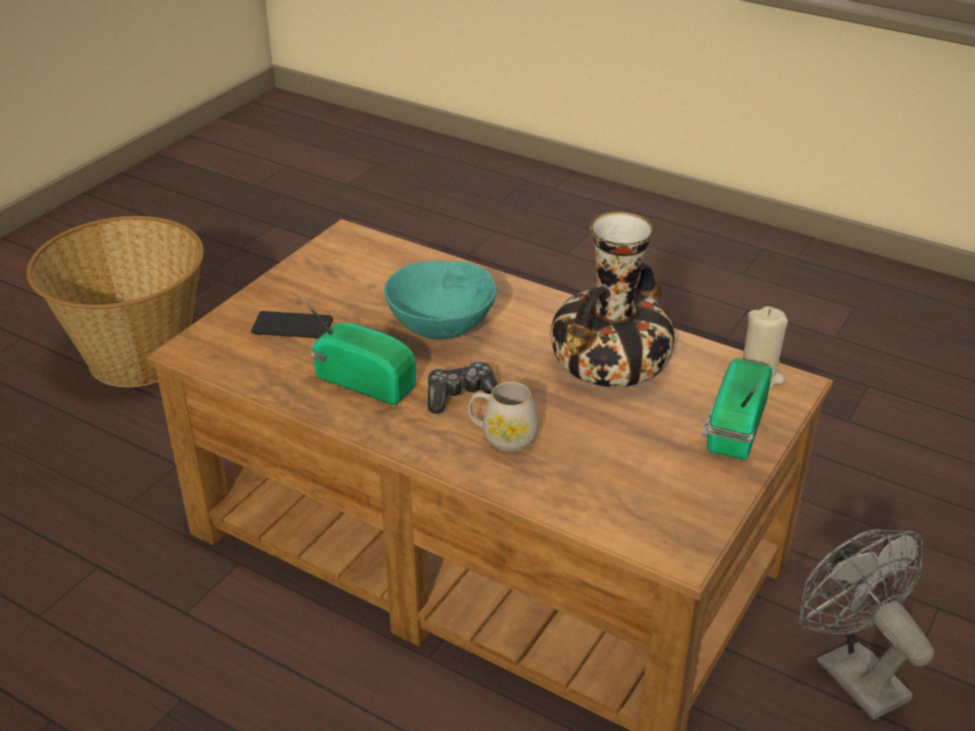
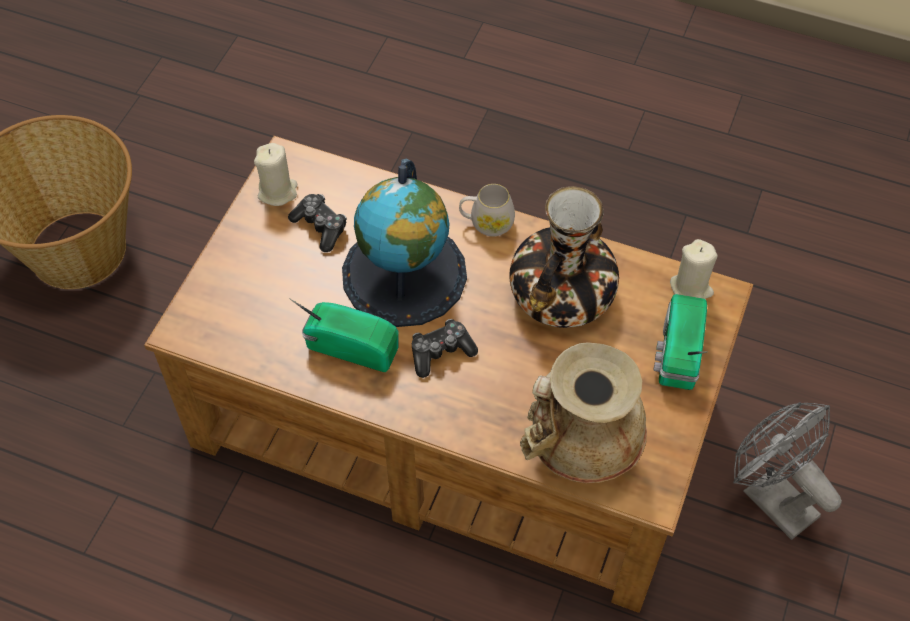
camera: 10 degrees left, 20 degrees up
phone [251,311,333,338] -> none
turquoise bowl [384,261,497,340] -> globe [342,159,467,327]
white mug [468,381,539,451] -> white mug moved to [459,184,515,237]
none -> beige candle [254,143,297,206]
none -> game controller [288,194,347,252]
none -> beige vase [520,342,647,483]

